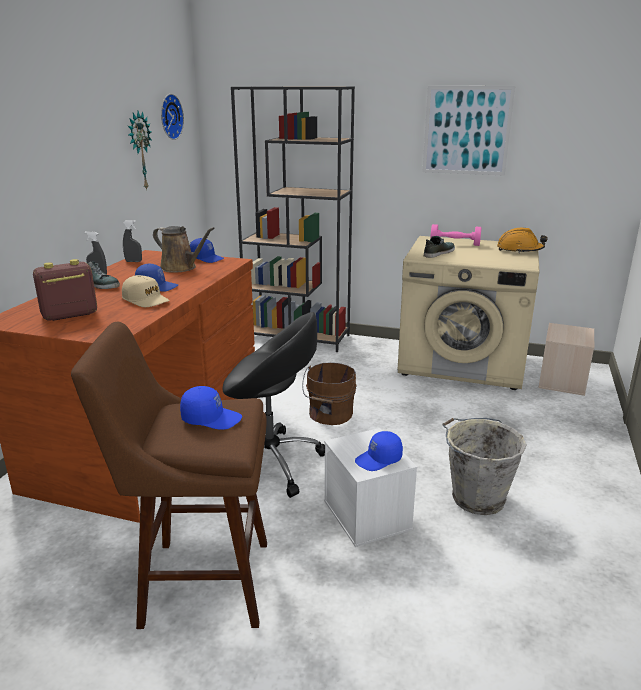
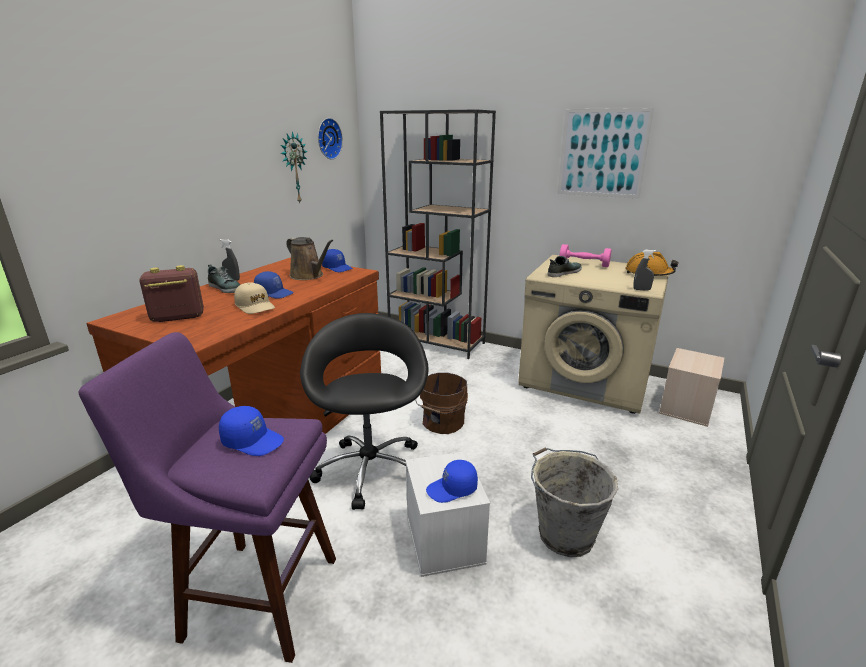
camera: 10 degrees right, 0 degrees up
brown stool [71,322,267,629] -> purple stool [78,332,336,663]
grey spray bottle [123,220,142,262] -> grey spray bottle moved to [633,250,656,291]
black office chair [223,312,325,498] -> black office chair turned 120 degrees counterclockwise [300,313,428,510]

